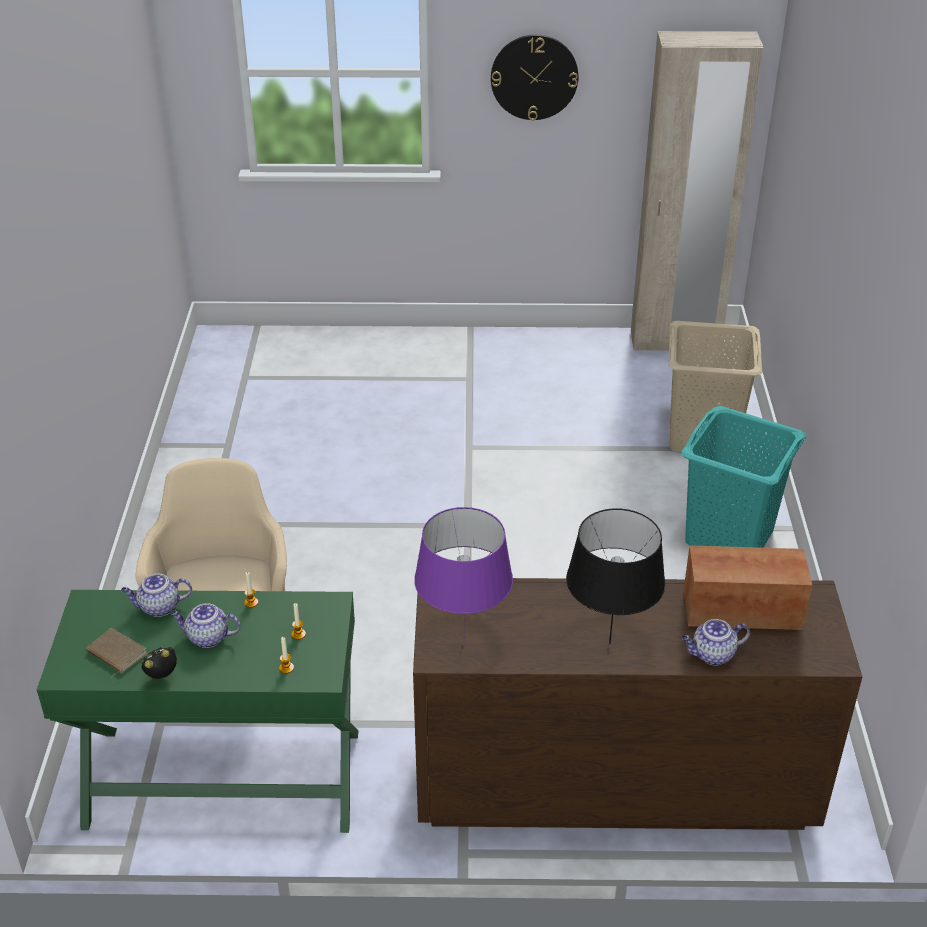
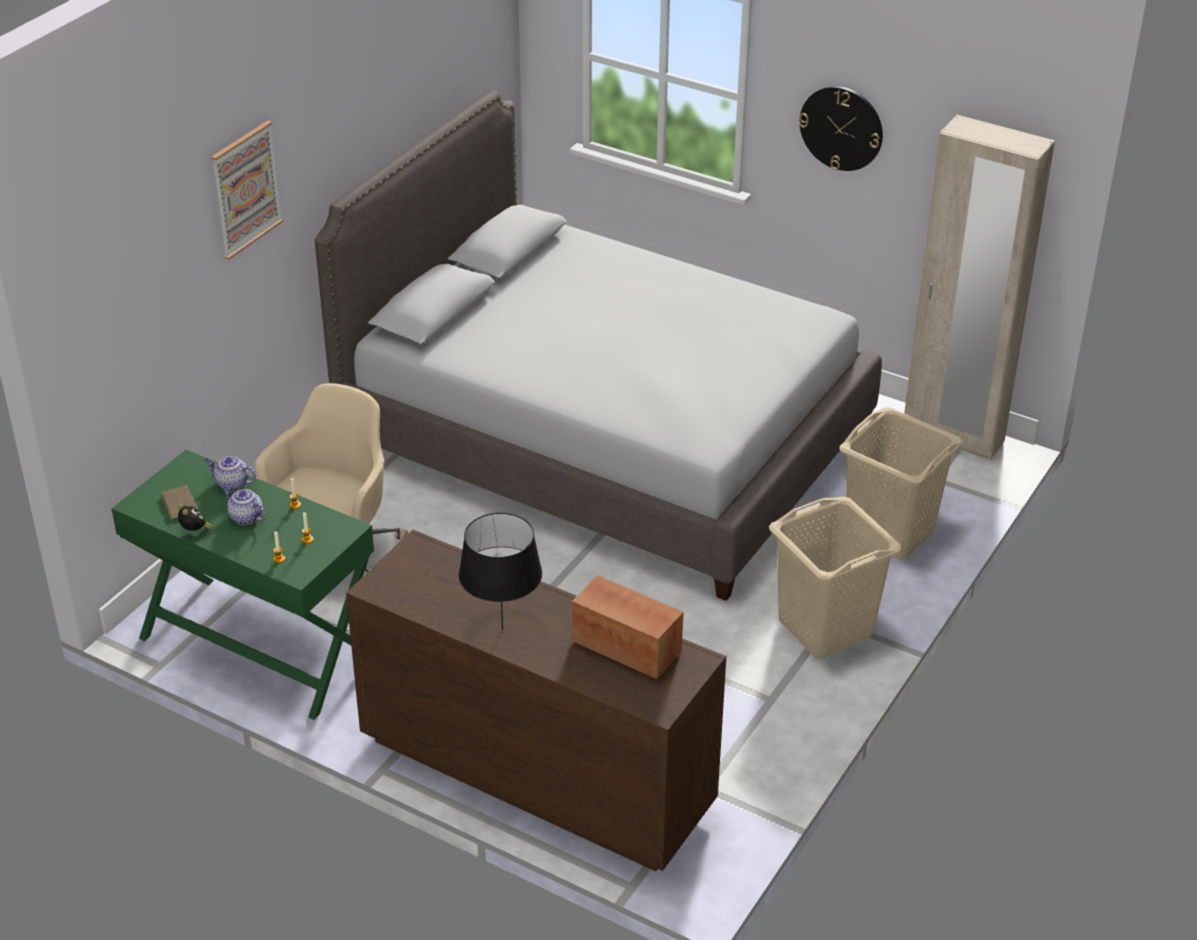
camera: 30 degrees right, 0 degrees up
alarm clock [141,647,177,679] -> alarm clock turned 60 degrees clockwise [177,504,213,531]
purple table lamp [414,507,513,643] -> none
turquoise laundry basket [682,406,806,548] -> beige laundry basket [769,497,902,658]
teapot [682,619,750,665] -> none
none -> picture [211,120,283,260]
none -> grey bed [315,90,882,601]

